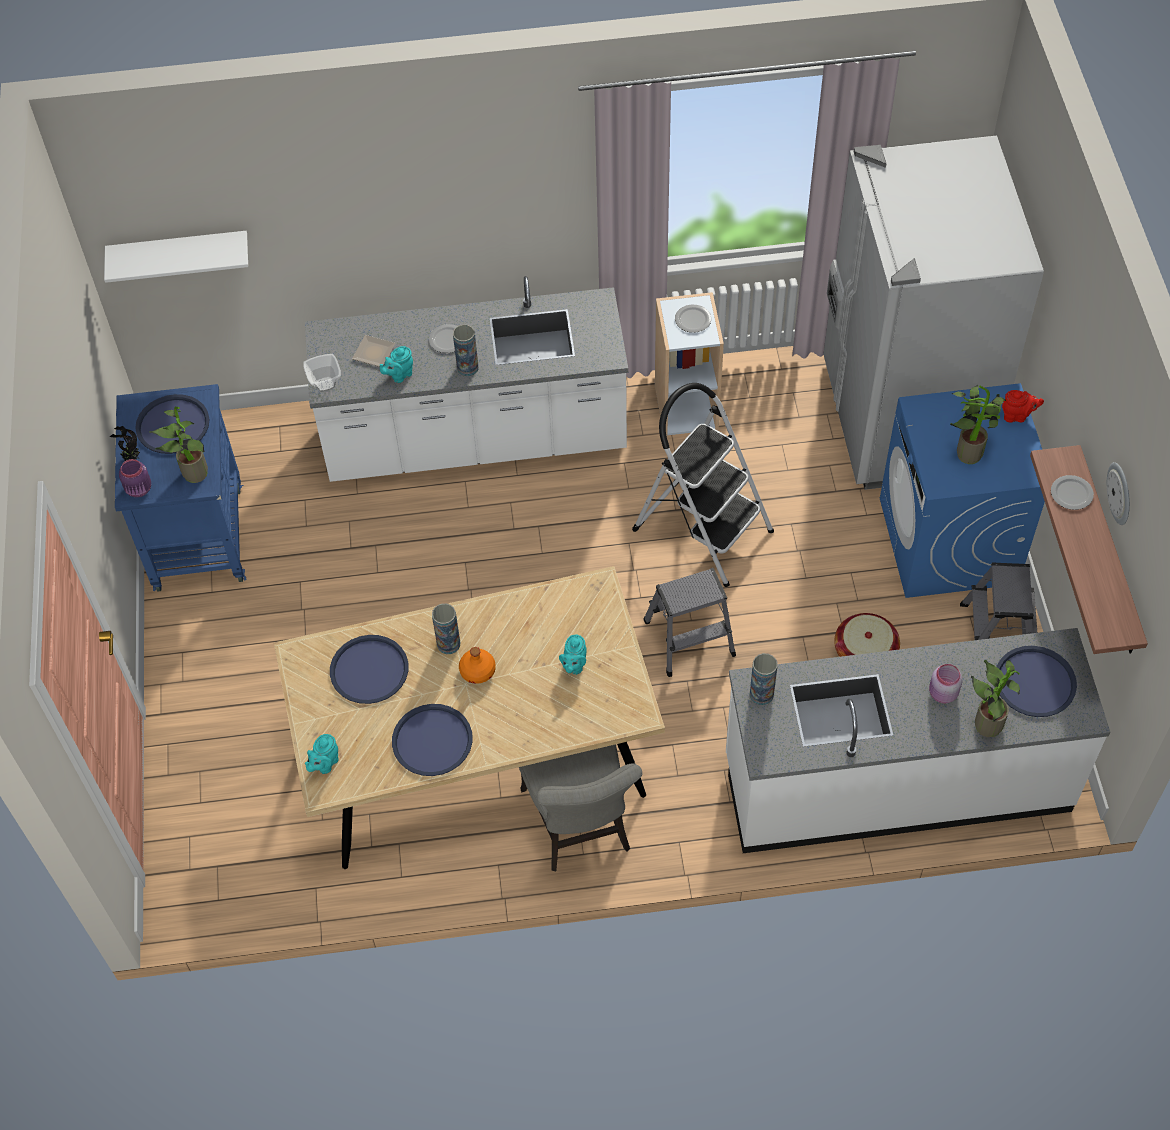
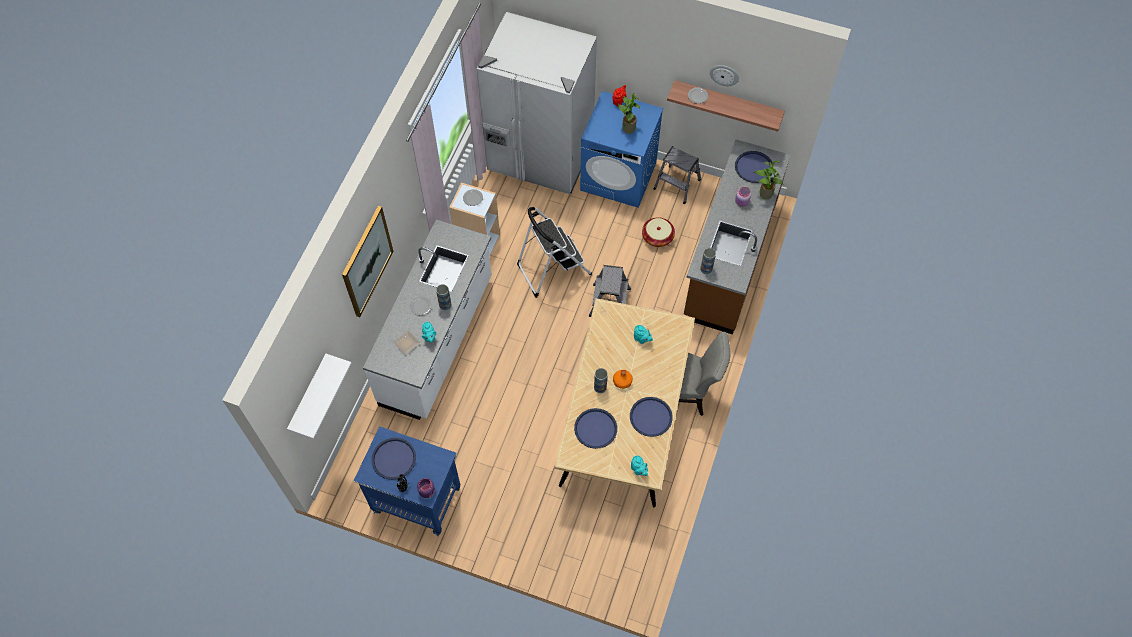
camera: 65 degrees left, 5 degrees up
potted plant [149,407,208,483] -> none
bowl [303,354,341,392] -> none
white counter [726,628,1110,853] -> brown counter [684,139,791,335]
none -> picture [342,206,394,317]

